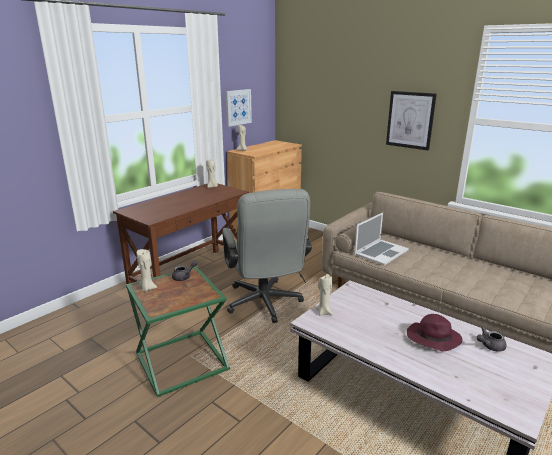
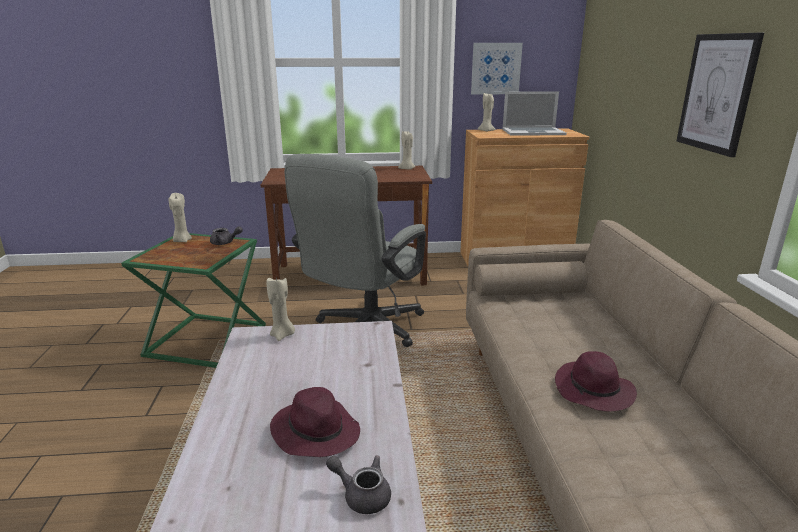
camera: 45 degrees right, 0 degrees up
laptop [354,213,409,265] -> laptop moved to [502,92,567,135]
none -> purple hat [555,351,637,411]

